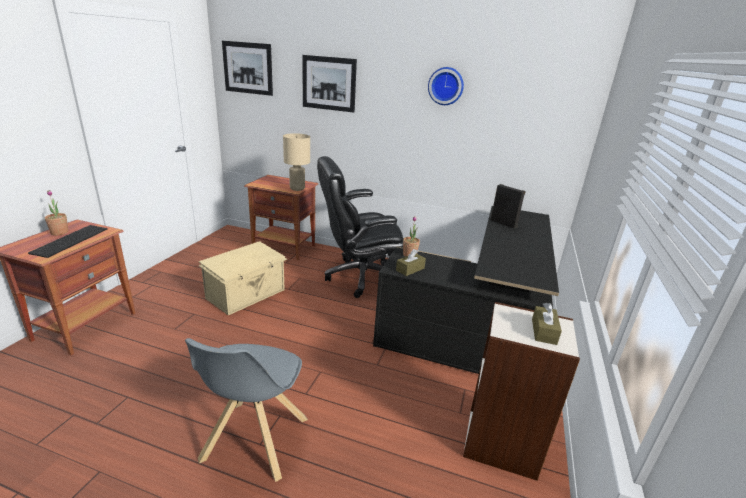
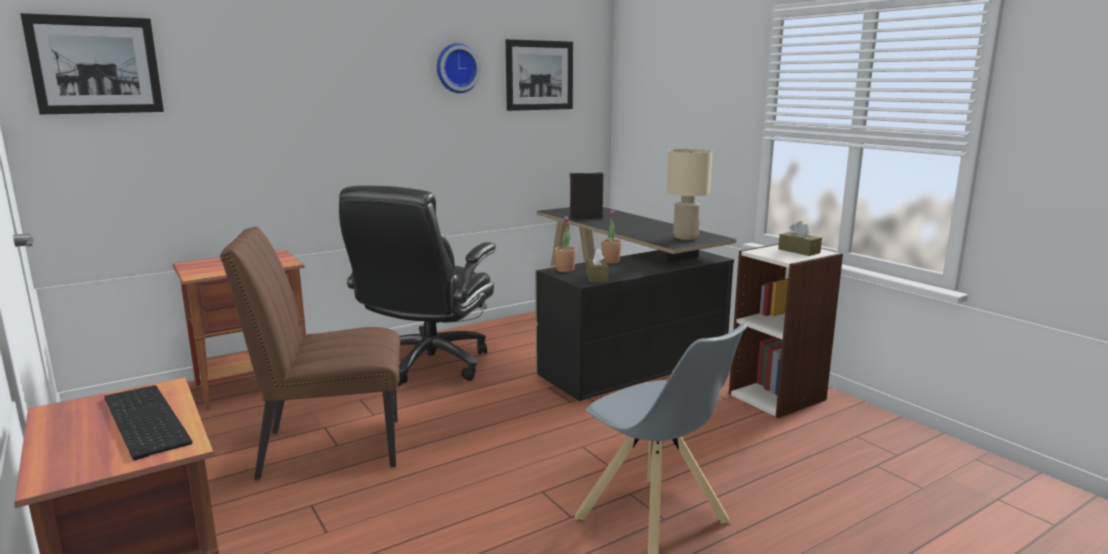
camera: 50 degrees left, 10 degrees down
potted plant [45,190,69,235] -> potted plant moved to [601,210,622,264]
beige storage box [198,241,287,315] -> brown chair [220,226,400,480]
beige table lamp [283,133,310,191] -> beige table lamp moved to [667,149,712,240]
picture [302,55,357,113] -> picture moved to [506,39,573,111]

